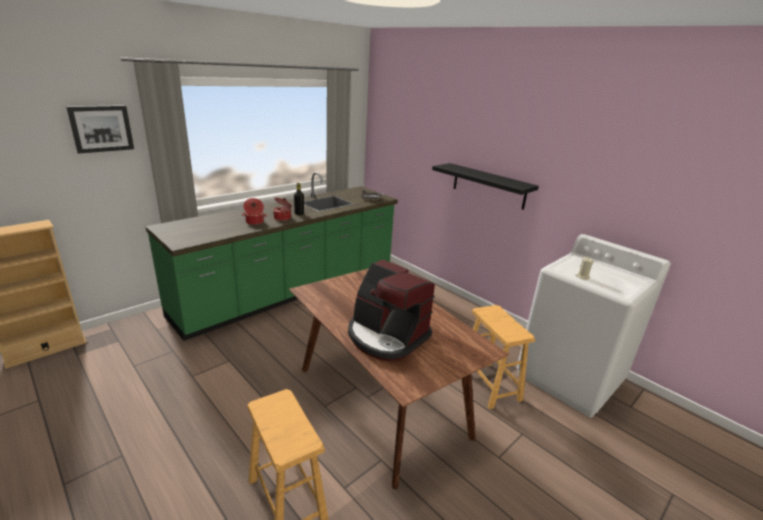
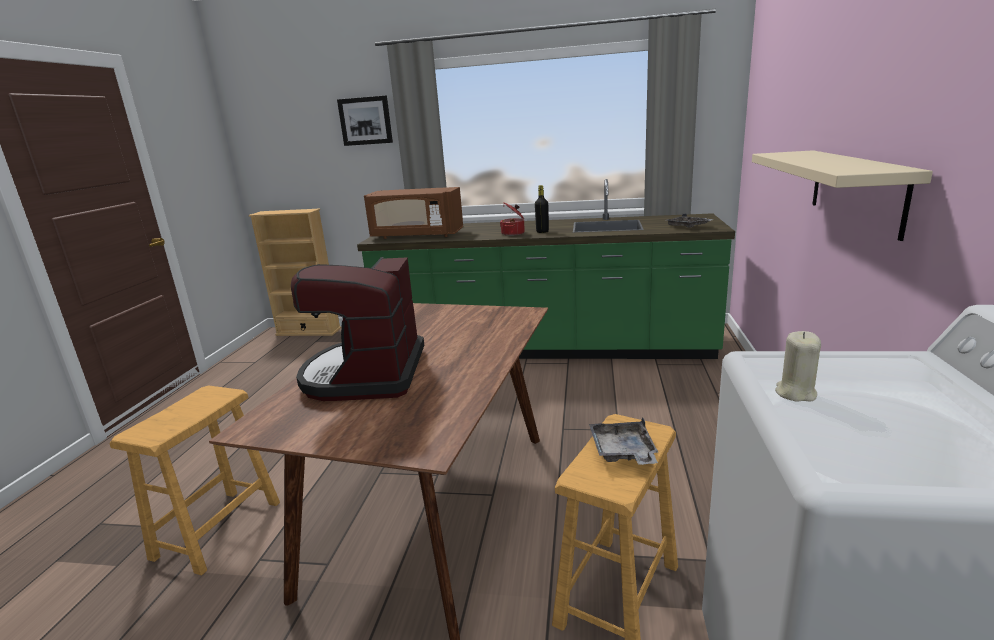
camera: 55 degrees right, 5 degrees down
cooking pot [242,198,267,225] -> none
black shelf [432,163,539,210] -> beige shelf [752,150,933,241]
none -> brown microwave [364,187,463,239]
none -> grey tray [589,417,658,465]

